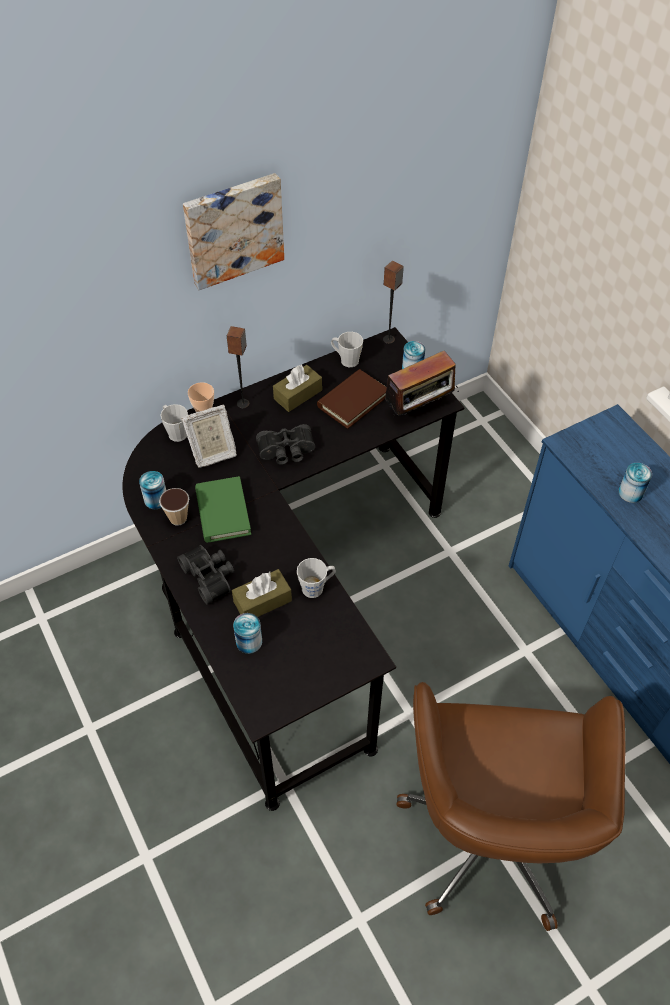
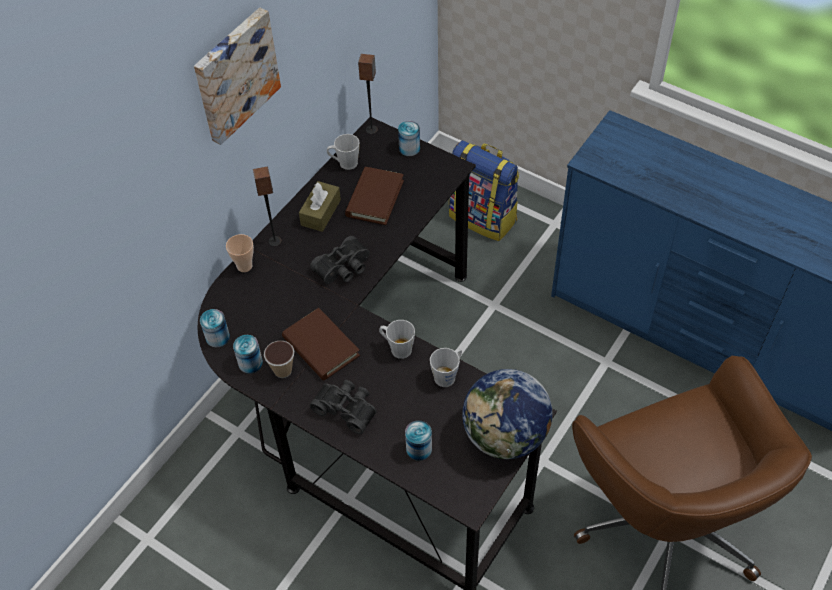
camera: 25 degrees left, 0 degrees up
grey mug [161,404,188,442] -> grey mug moved to [379,320,415,359]
picture frame [181,404,237,468] -> none
green book [195,476,251,543] -> brown book [282,308,360,381]
brown tissue box [232,569,292,617] -> none
radio [385,351,459,415] -> none
can [618,463,652,503] -> can moved to [200,309,230,348]
none -> backpack [449,140,519,241]
none -> globe [462,369,552,459]

